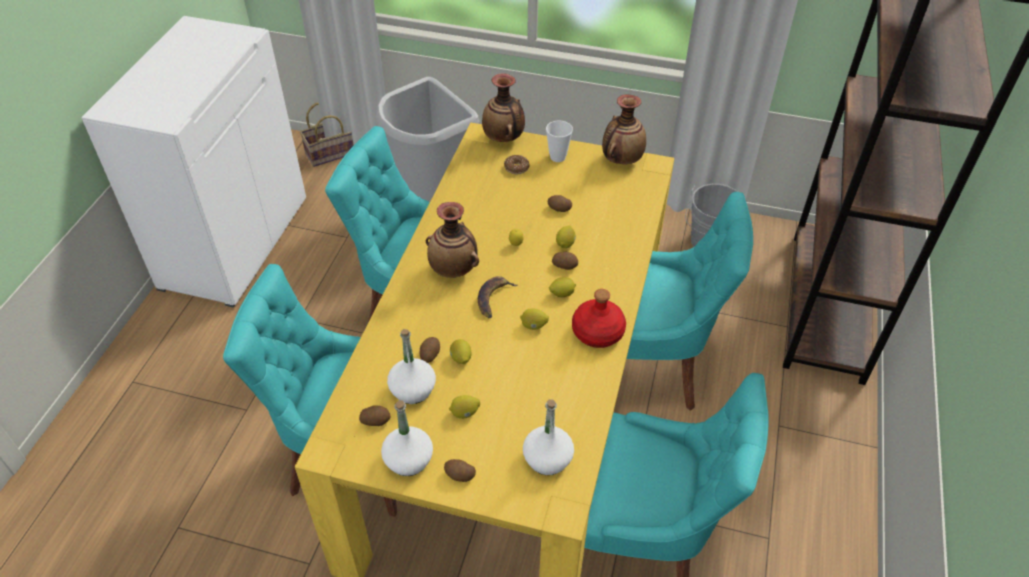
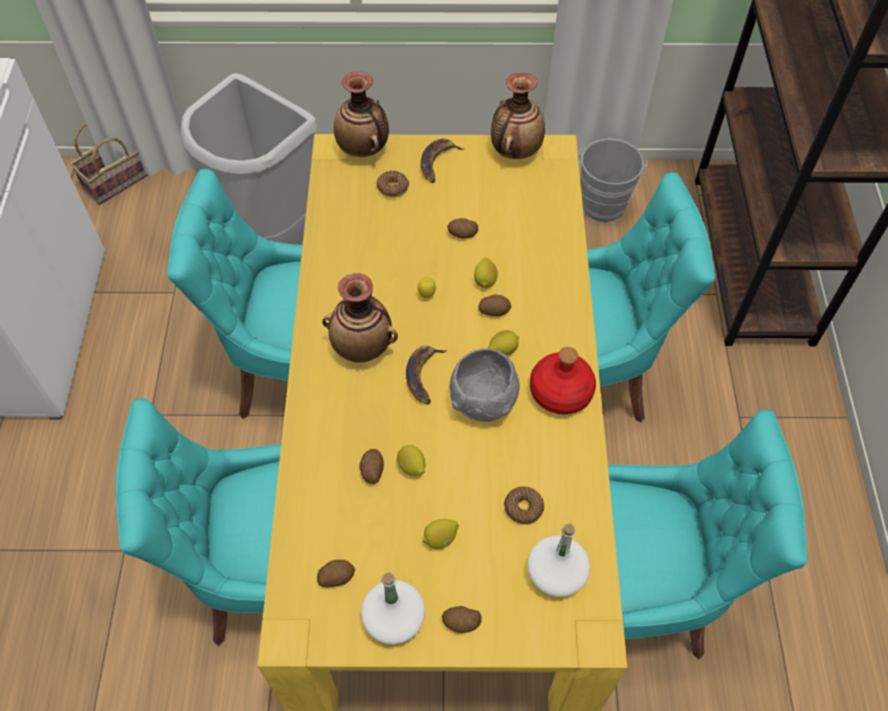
camera: 15 degrees left, 10 degrees up
white bottle [387,329,436,404] -> none
lemon [520,309,549,330] -> grey bowl [450,349,520,422]
cup [546,120,573,162] -> banana [421,138,465,183]
none -> donut [504,486,544,524]

